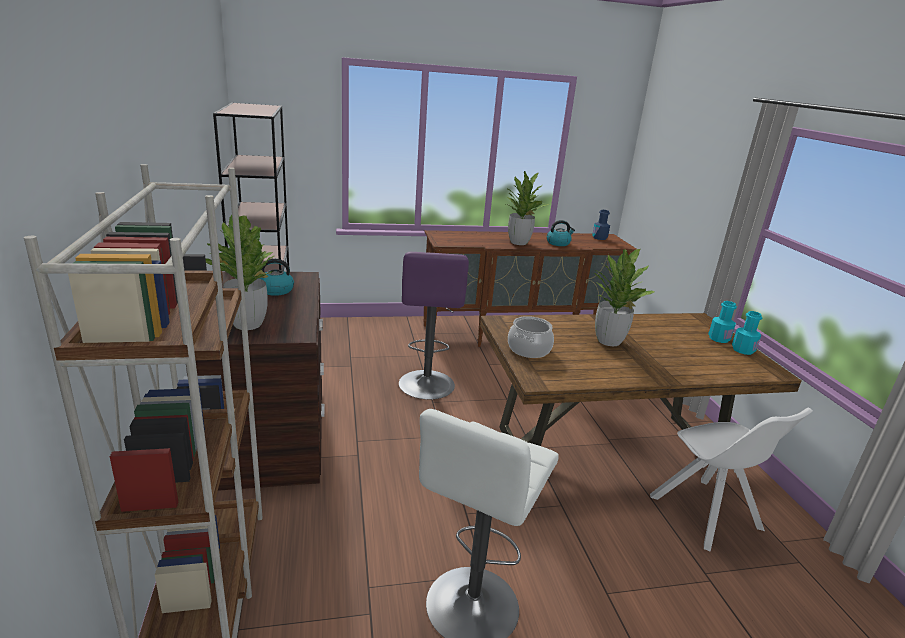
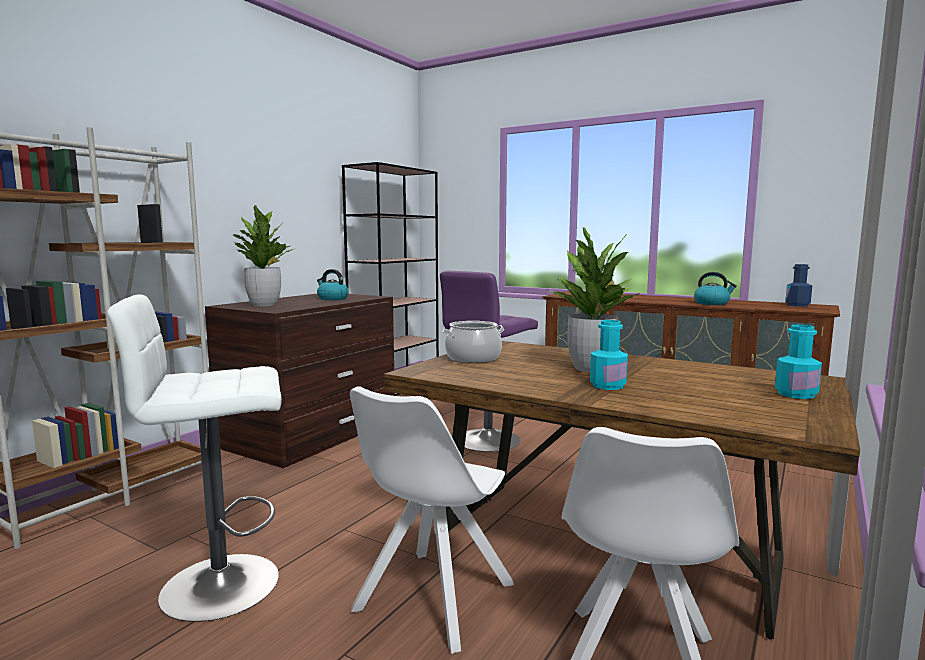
camera: 45 degrees right, 15 degrees down
potted plant [505,171,550,245] -> none
turquoise bottle [732,311,763,355] -> turquoise bottle moved to [590,320,628,390]
none -> white chair [350,386,514,654]

